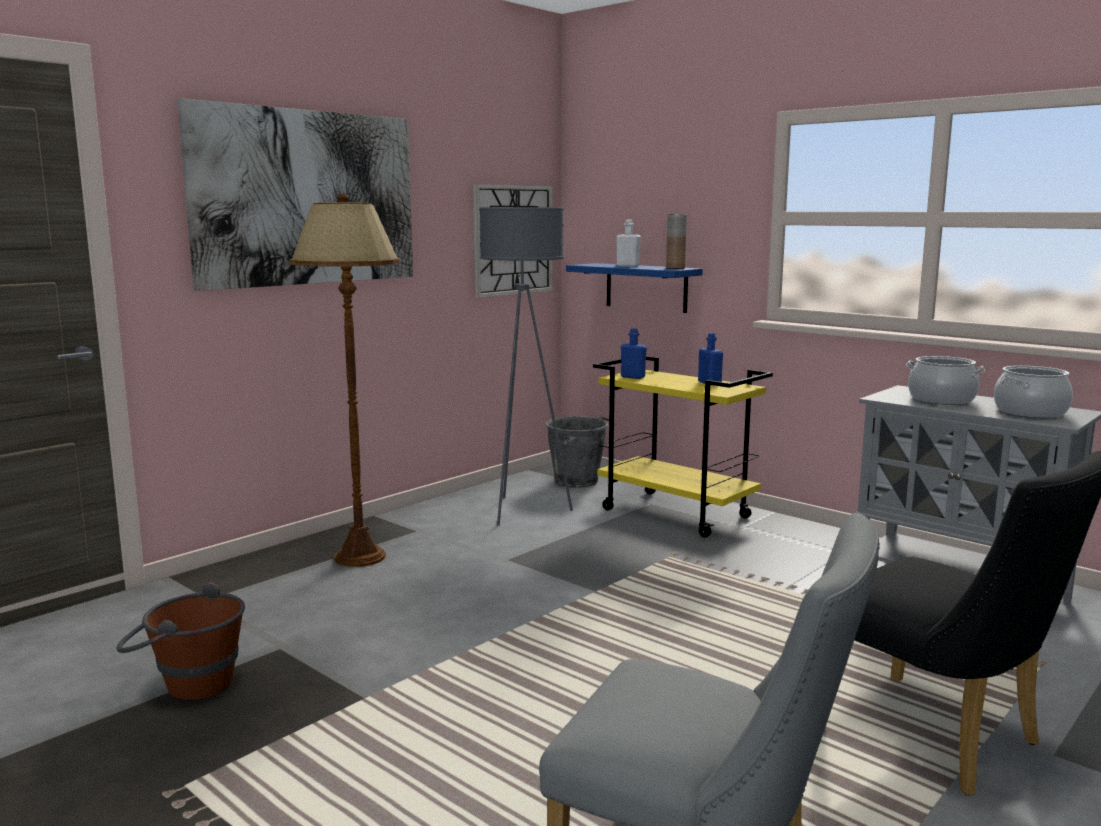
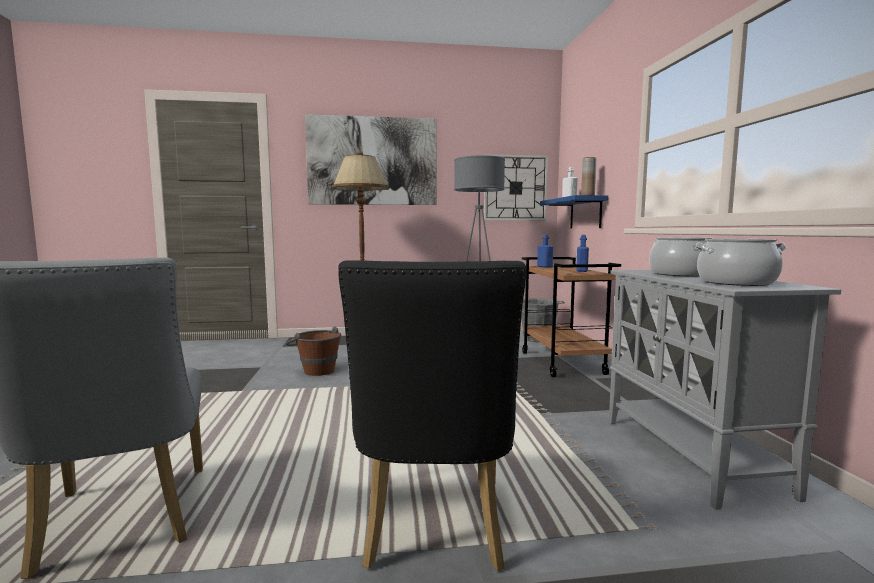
camera: 40 degrees right, 5 degrees down
brown bucket [116,582,245,700] -> brown bucket moved to [286,326,341,376]
yellow cart [593,356,773,538] -> brown cart [522,257,621,377]

